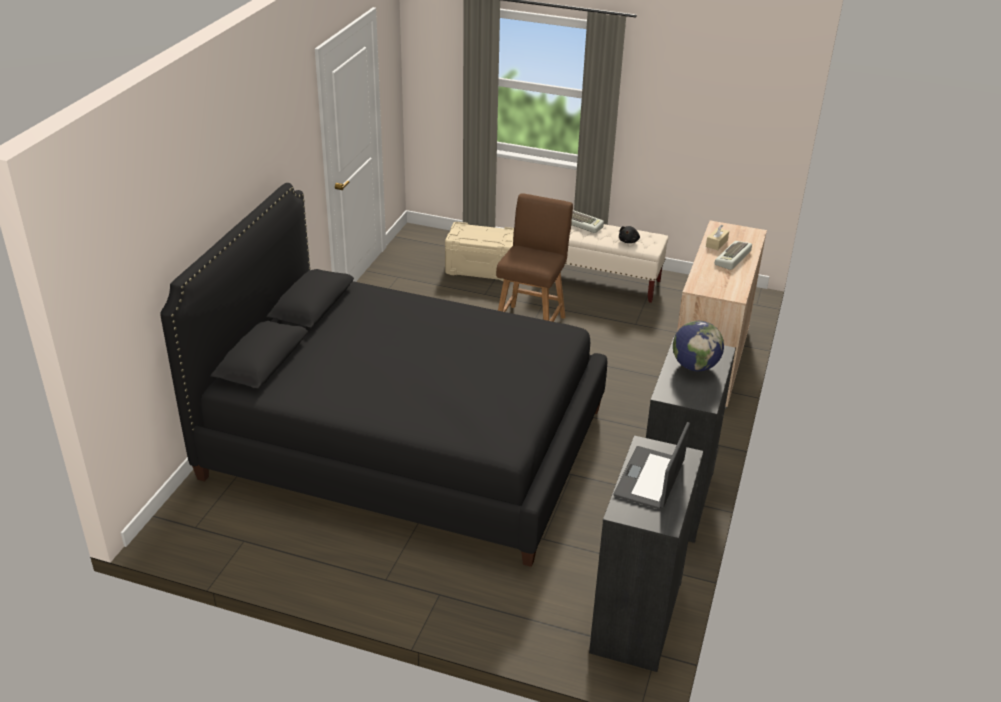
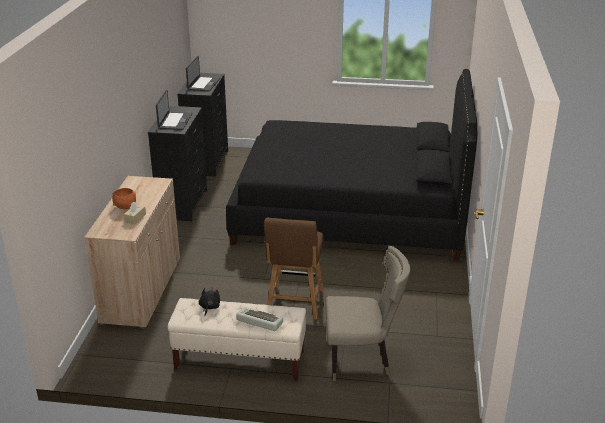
camera: 170 degrees right, 5 degrees down
beige storage box [445,222,514,281] -> beige chair [325,246,410,381]
globe [673,321,724,371] -> laptop [156,90,192,130]
keyboard [715,241,752,270] -> orange bowl [112,188,136,209]

